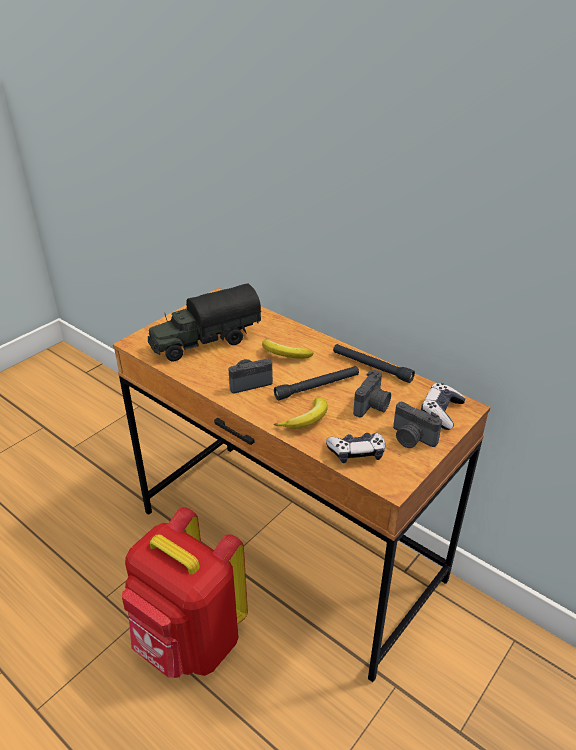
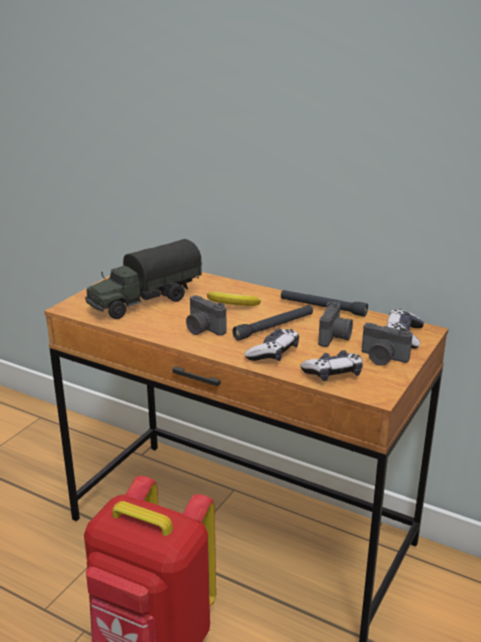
camera: 10 degrees left, 10 degrees down
camera [228,358,273,393] -> camera turned 105 degrees counterclockwise [186,295,227,336]
banana [274,398,328,429] -> game controller [244,329,299,361]

